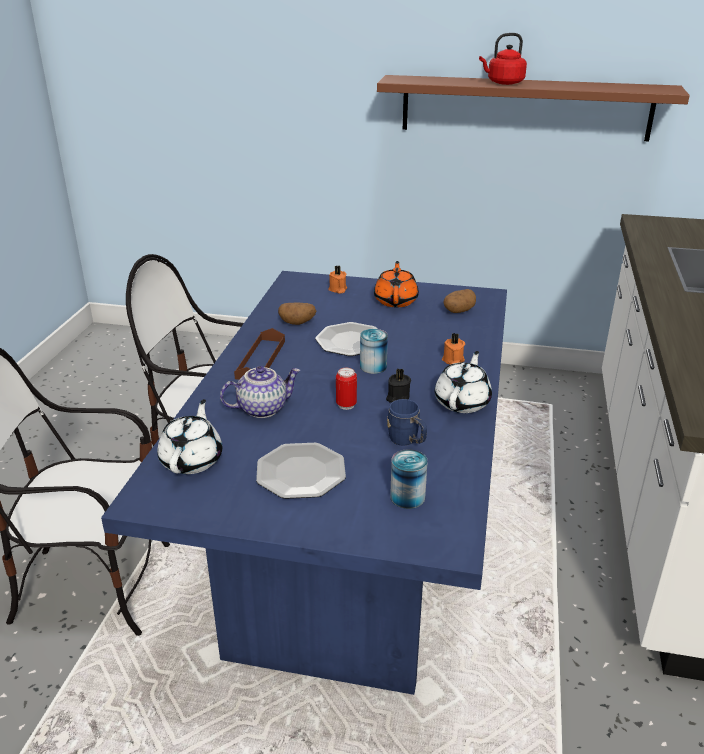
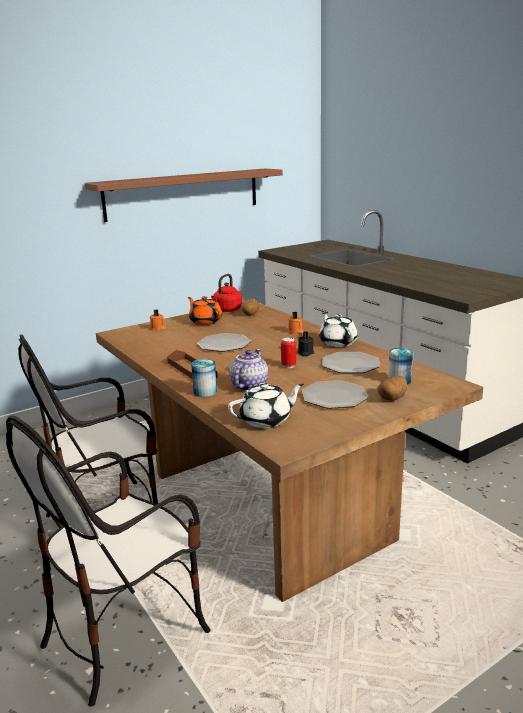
camera: 45 degrees left, 10 degrees down
blue dining table [101,271,507,695] -> brown dining table [96,302,483,602]
white teapot [157,399,222,474] -> white teapot turned 105 degrees clockwise [228,383,304,428]
potato [278,302,316,325] -> potato moved to [377,376,407,401]
can [360,329,388,374] -> can moved to [191,359,217,397]
blue mug [387,399,427,446] -> plate [322,352,380,373]
red kettle [479,33,527,85] -> red kettle moved to [211,274,242,312]

